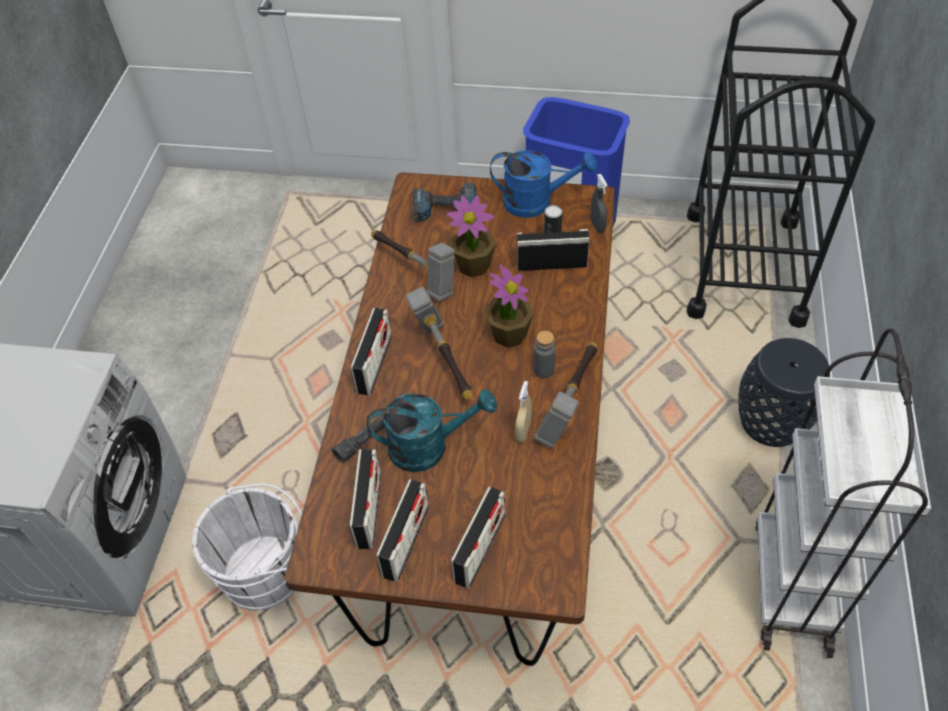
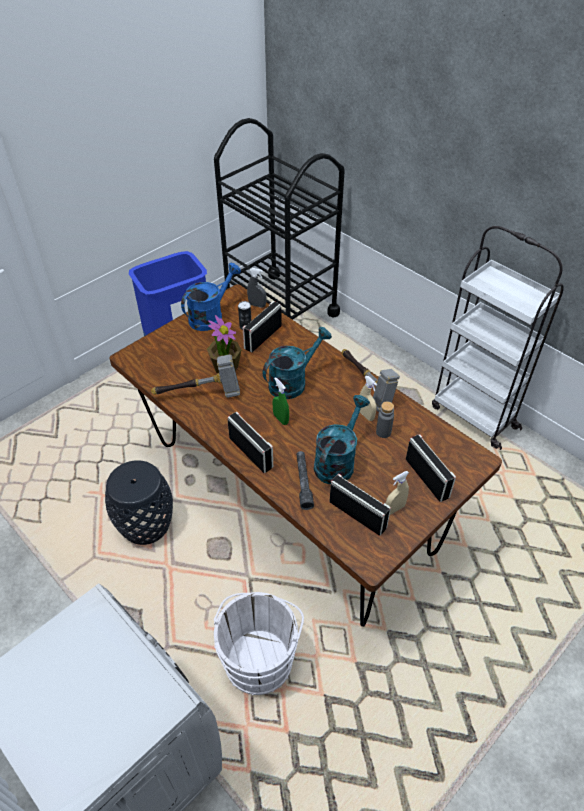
camera: 55 degrees left, 5 degrees down
radio [376,479,429,582] -> beige spray bottle [386,471,409,515]
hammer [405,286,472,399] -> green spray bottle [272,377,289,425]
power drill [413,182,477,222] -> none
potted plant [485,264,534,348] -> turquoise watering can [263,327,332,399]
grey bottle [534,331,555,378] -> grey bottle moved to [376,401,394,438]
black stool [738,338,830,447] -> black stool moved to [105,460,173,545]

